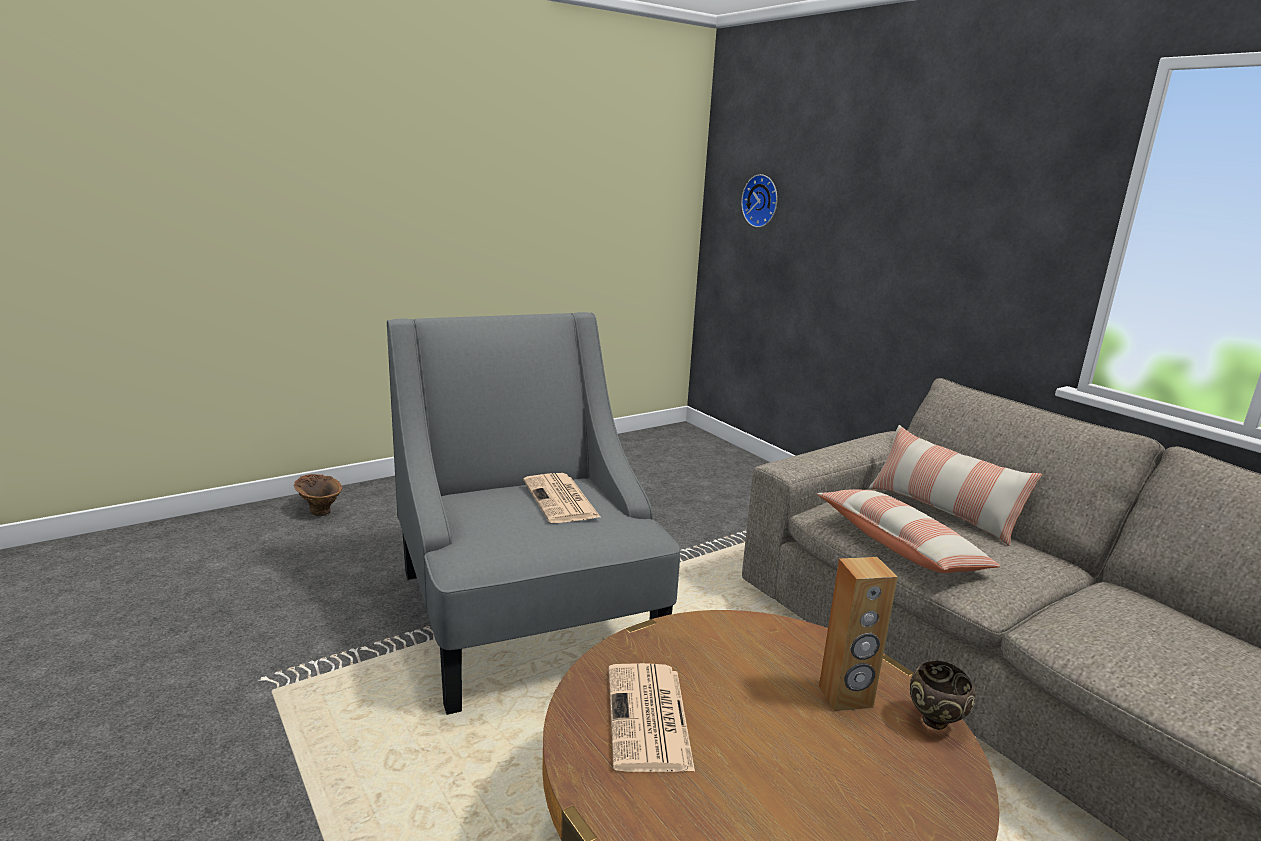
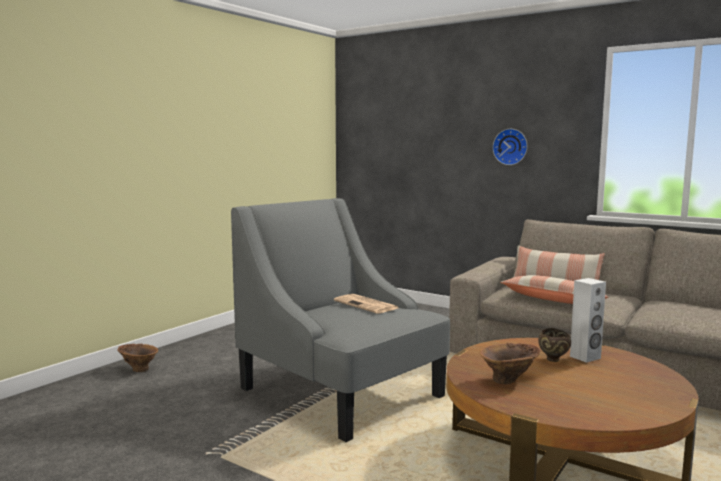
camera: 20 degrees left, 10 degrees down
newspaper [609,663,695,772] -> brown vase [480,343,540,384]
wall clock [741,174,777,227] -> wall clock moved to [493,129,527,165]
brown speaker [819,557,898,711] -> white speaker [570,278,606,363]
brown bowl [910,661,976,730] -> brown bowl moved to [538,328,571,362]

